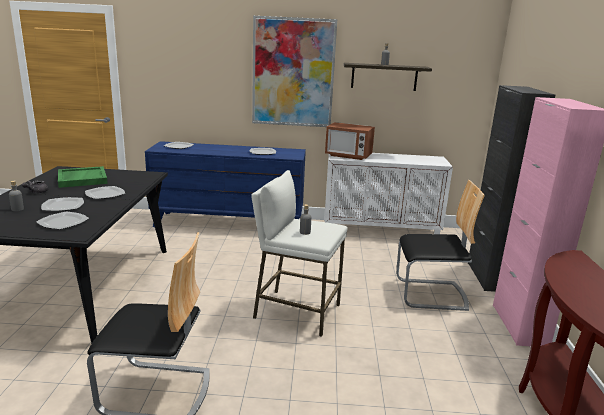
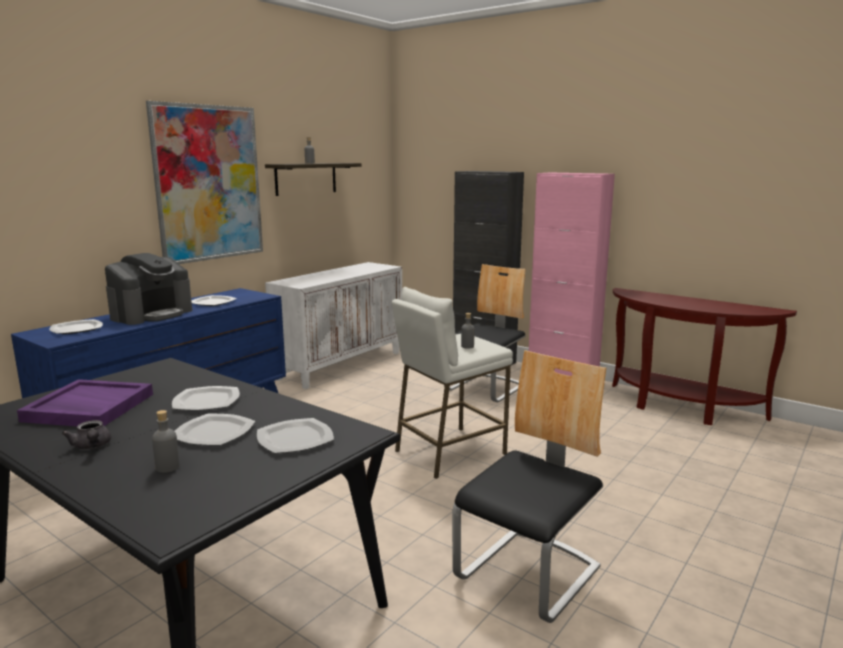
camera: 55 degrees left, 5 degrees down
green tray [58,166,108,188] -> purple tray [17,379,153,426]
microwave [325,122,375,160] -> none
none -> coffee machine [105,253,192,325]

